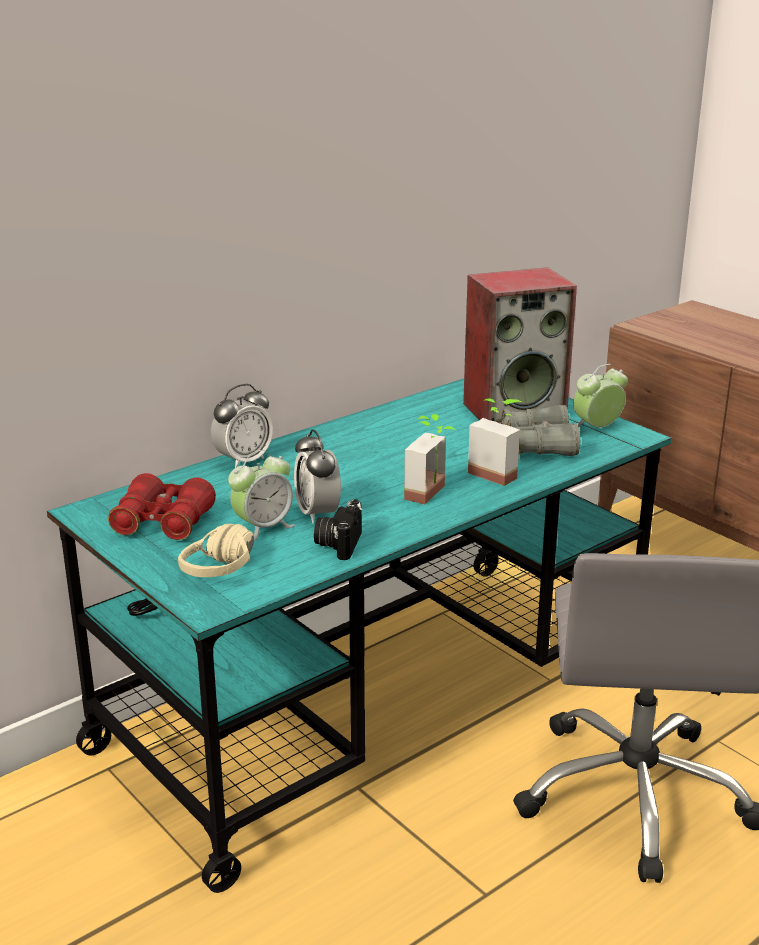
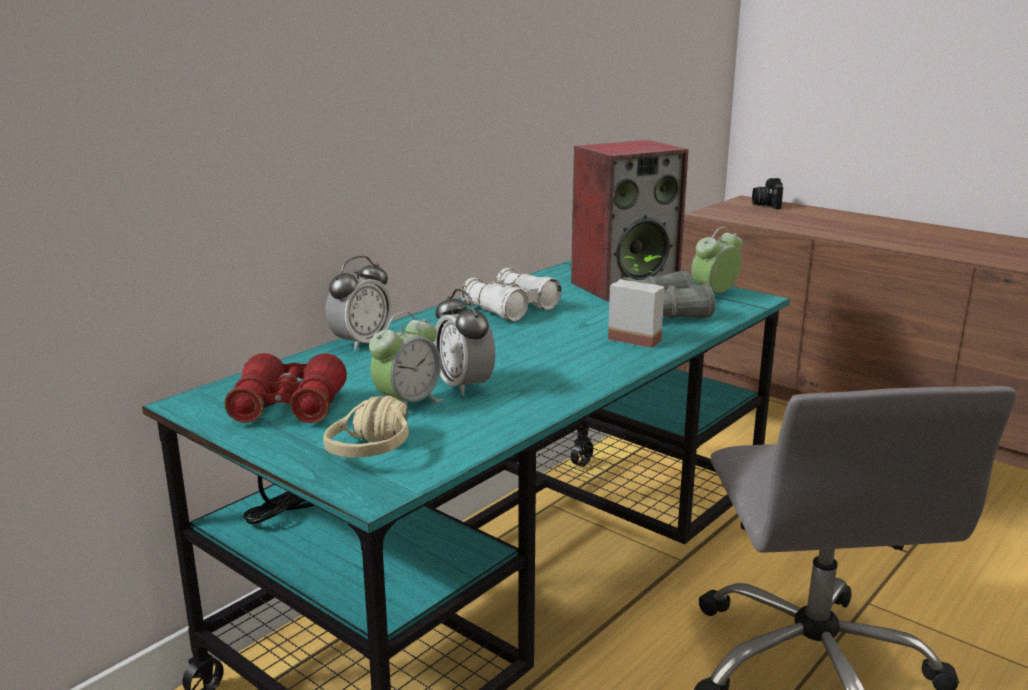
camera: 10 degrees left, 5 degrees down
camera [314,499,362,560] -> camera moved to [752,178,783,209]
potted plant [404,414,455,504] -> none
none -> white binoculars [461,268,561,322]

